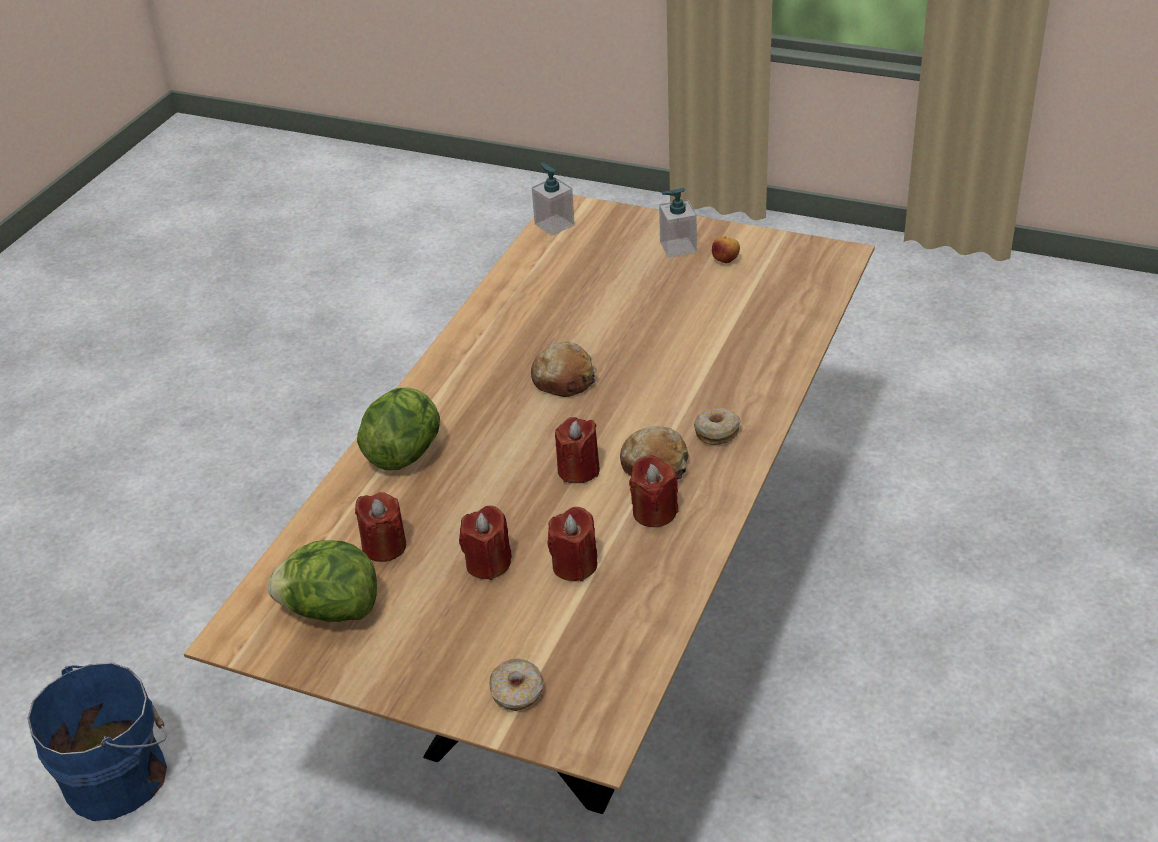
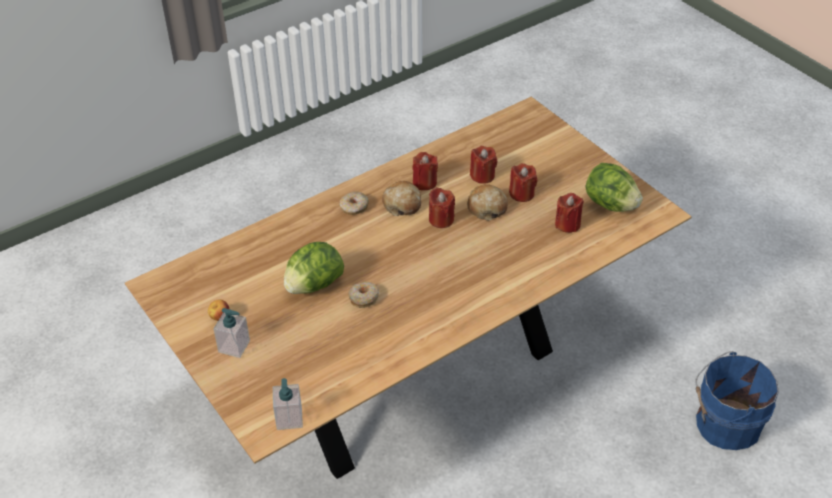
camera: 150 degrees left, 5 degrees up
lettuce [357,387,440,470] -> lettuce moved to [284,242,344,294]
donut [489,659,543,711] -> donut moved to [349,282,379,308]
bread [531,342,597,397] -> bread moved to [467,184,508,221]

